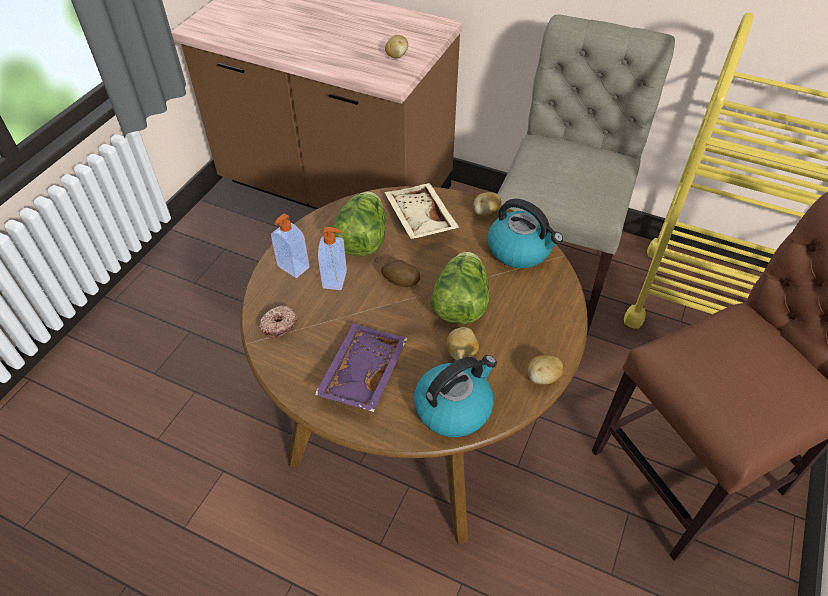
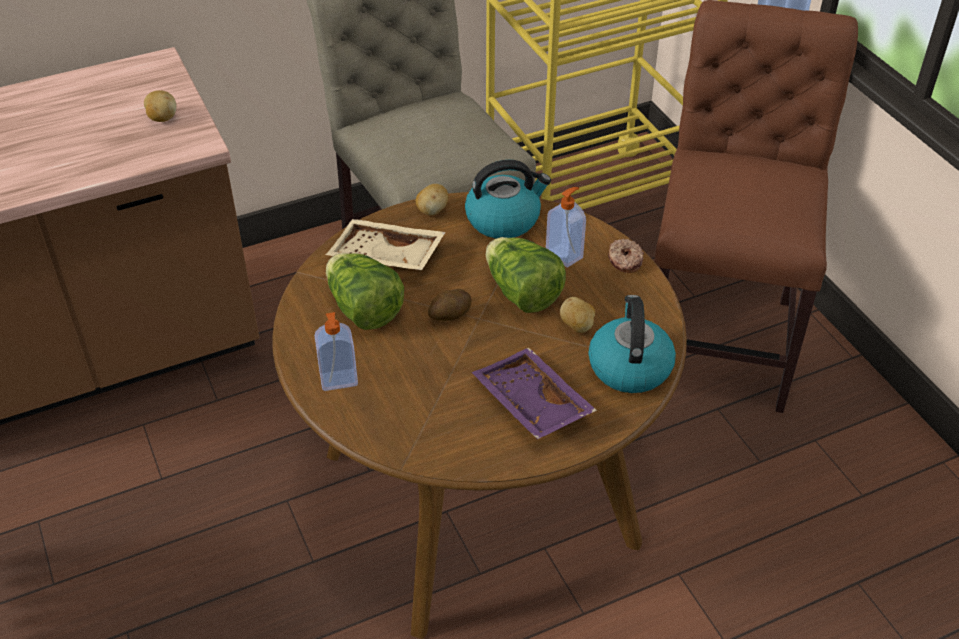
camera: 50 degrees left, 5 degrees down
donut [259,305,297,338] -> donut moved to [608,239,644,273]
soap dispenser [318,227,347,290] -> soap dispenser moved to [546,187,586,267]
potato [528,356,563,385] -> none

